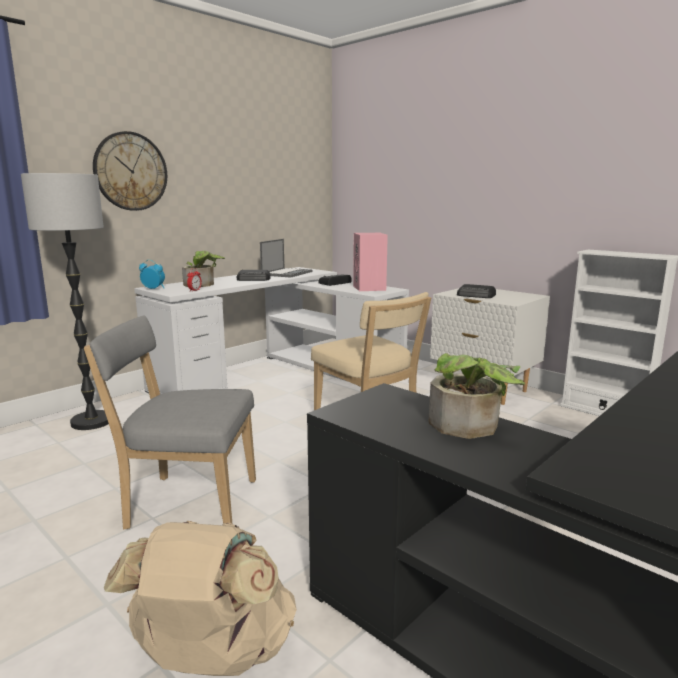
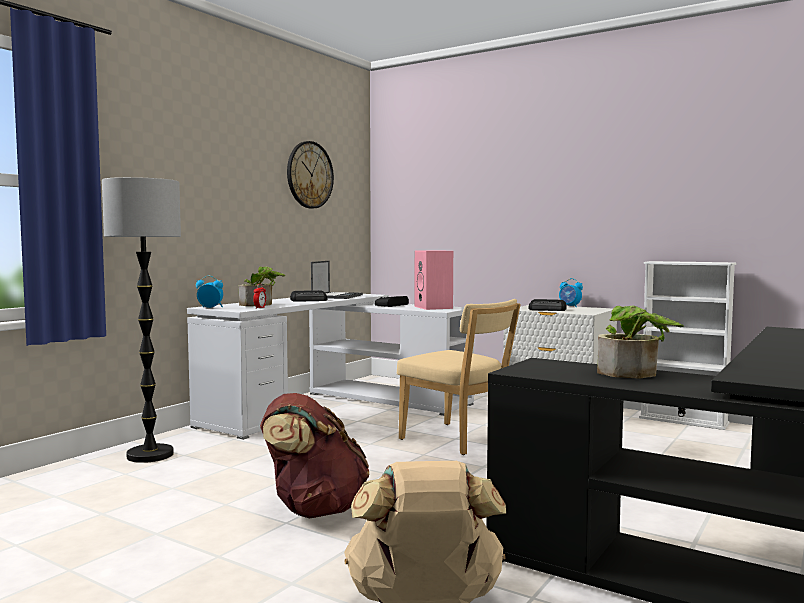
camera: 10 degrees left, 10 degrees down
grey chair [84,316,256,529] -> brown backpack [260,393,370,518]
wall clock [93,131,167,211] -> wall clock moved to [287,141,334,209]
none -> alarm clock [559,278,583,307]

